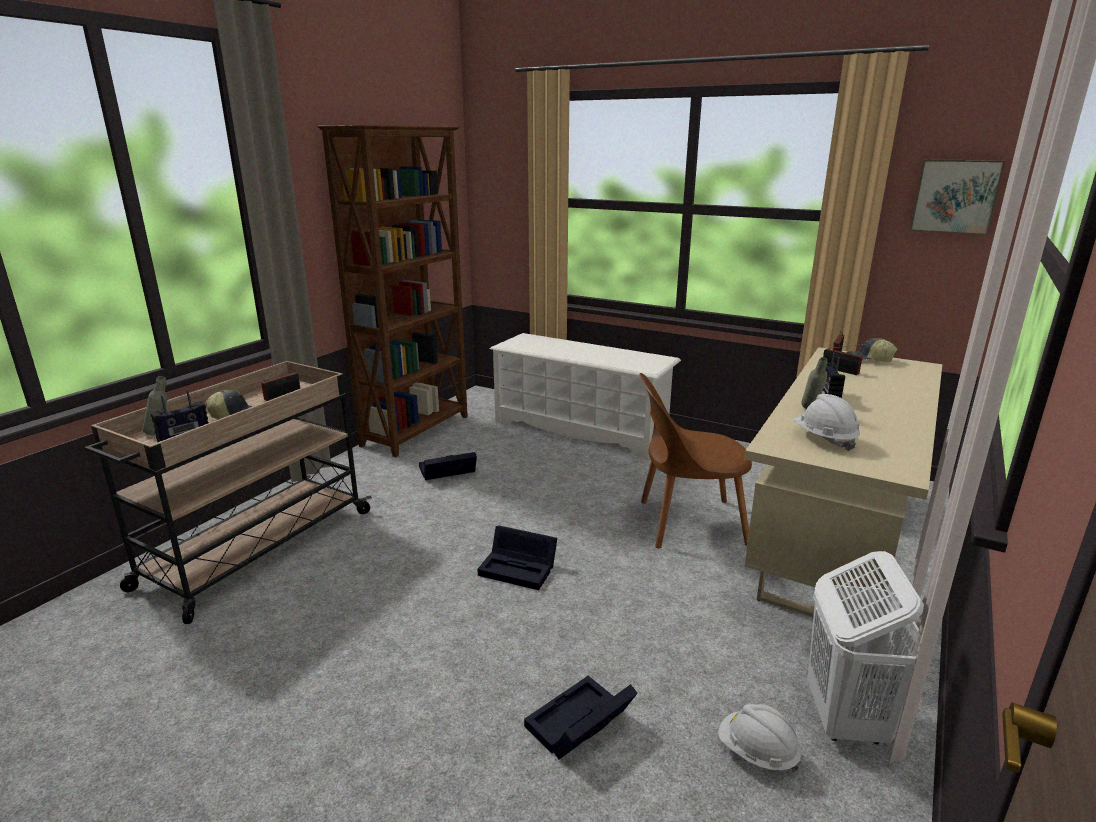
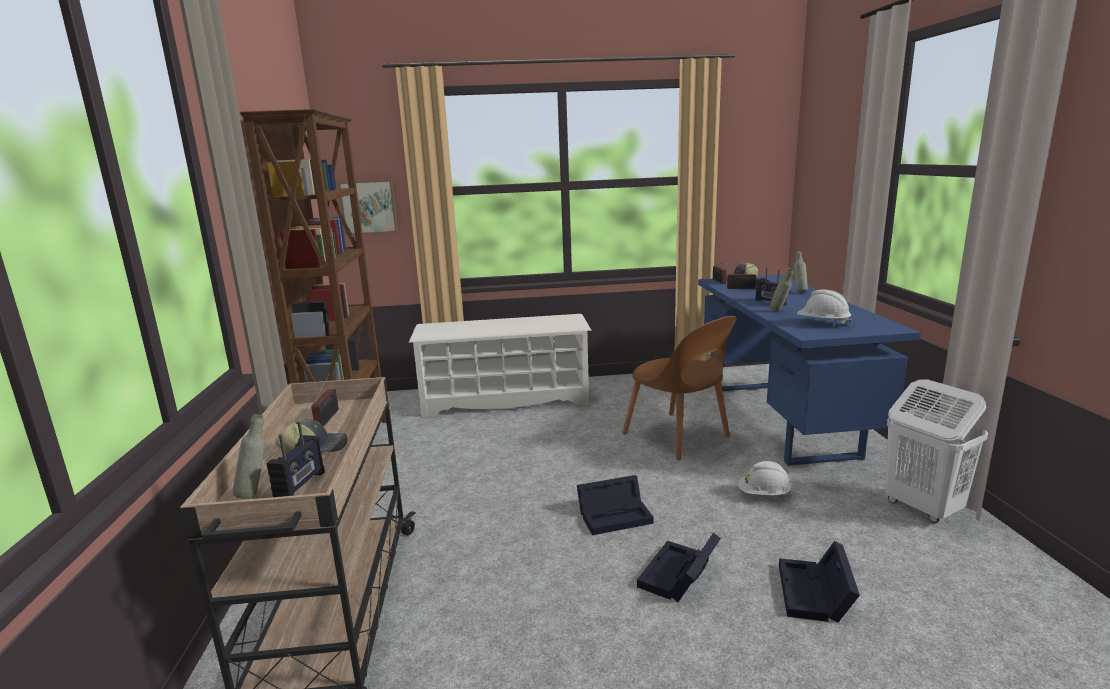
camera: 35 degrees left, 5 degrees down
black storage box [419,452,477,480] -> black storage box moved to [637,533,721,602]
brown chair [640,373,752,548] -> brown chair turned 90 degrees counterclockwise [622,316,737,460]
white hard hat [718,704,801,773] -> white hard hat moved to [738,461,792,495]
beige desk [744,347,942,622] -> blue desk [698,275,921,466]
picture [909,159,1005,235] -> picture moved to [338,180,398,235]
none -> grey bottle [794,251,808,292]

